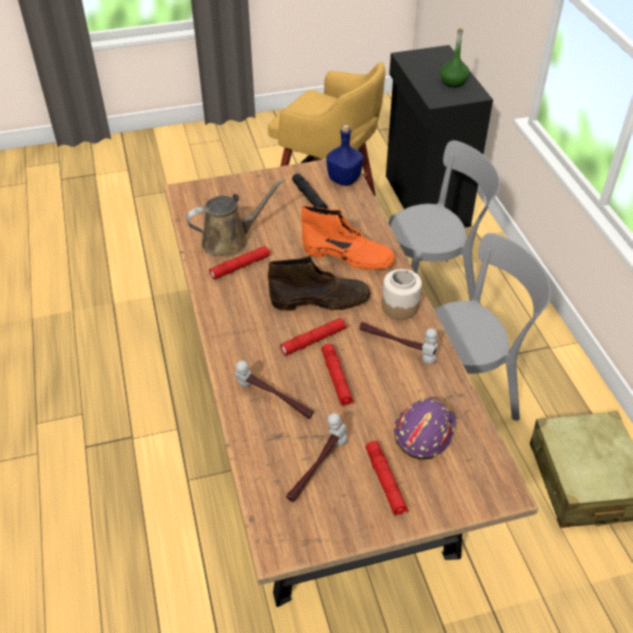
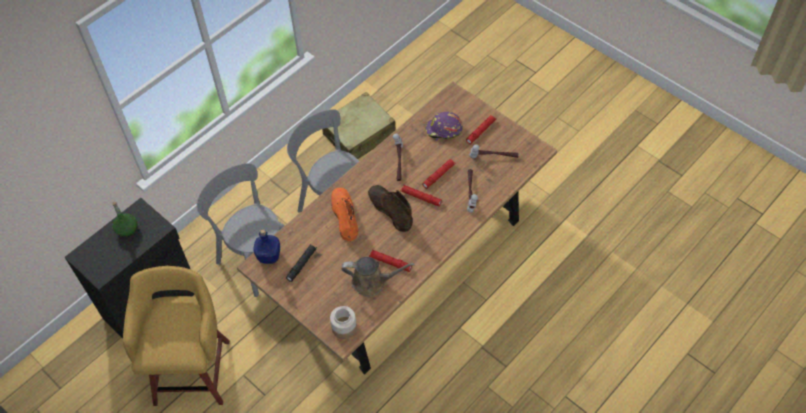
camera: 120 degrees left, 10 degrees up
brown watering can [186,178,285,257] -> brown watering can turned 150 degrees clockwise [341,257,415,297]
jar [382,269,422,320] -> jar moved to [330,306,357,339]

